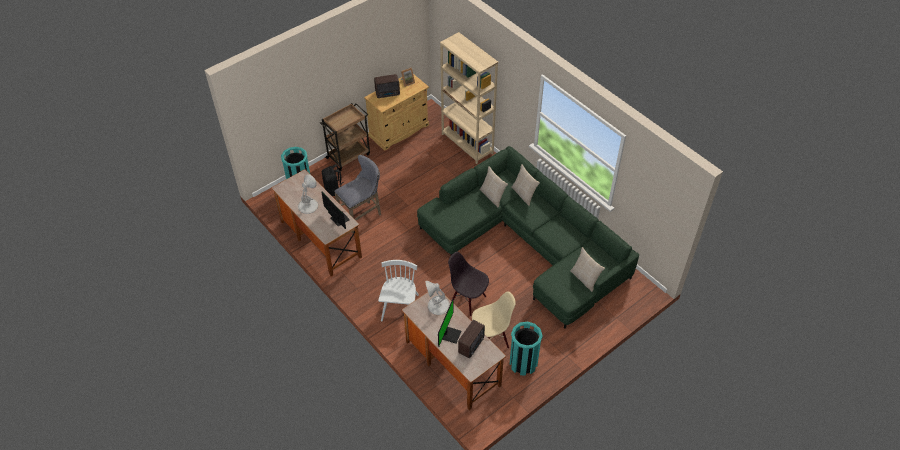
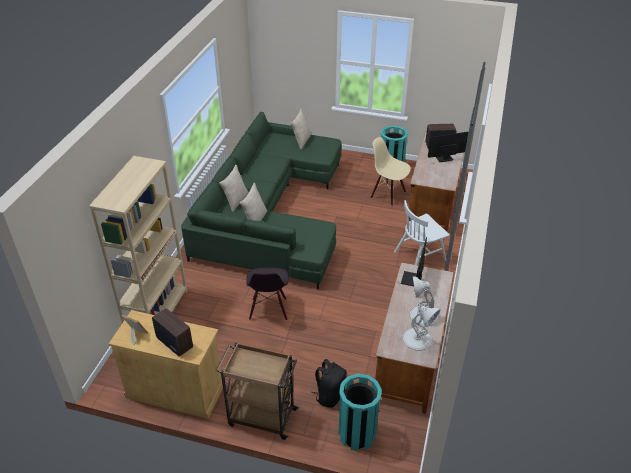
camera: 125 degrees left, 10 degrees down
grey stool [334,155,381,233] -> none
white table lamp [425,281,450,315] -> white table lamp moved to [403,305,441,351]
black chair [448,252,489,317] -> black chair moved to [246,267,288,320]

